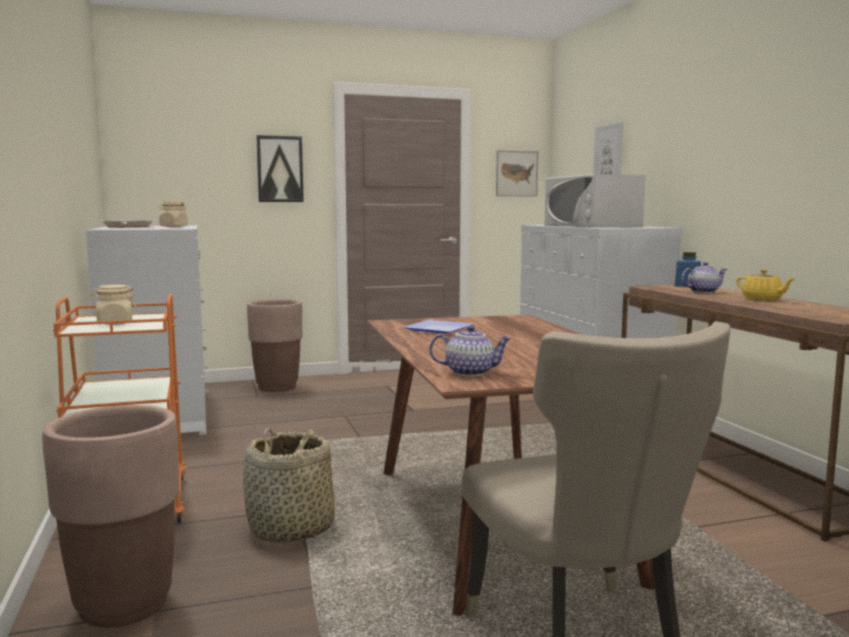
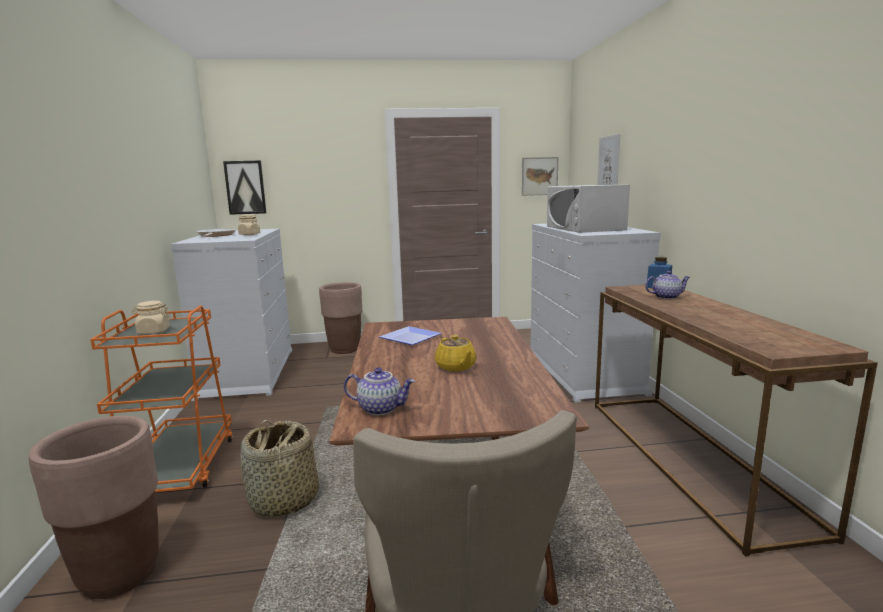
camera: 10 degrees right, 5 degrees up
picture [256,135,304,202] -> picture moved to [223,161,267,215]
yellow teapot [736,270,796,301] -> yellow teapot moved to [435,335,477,372]

